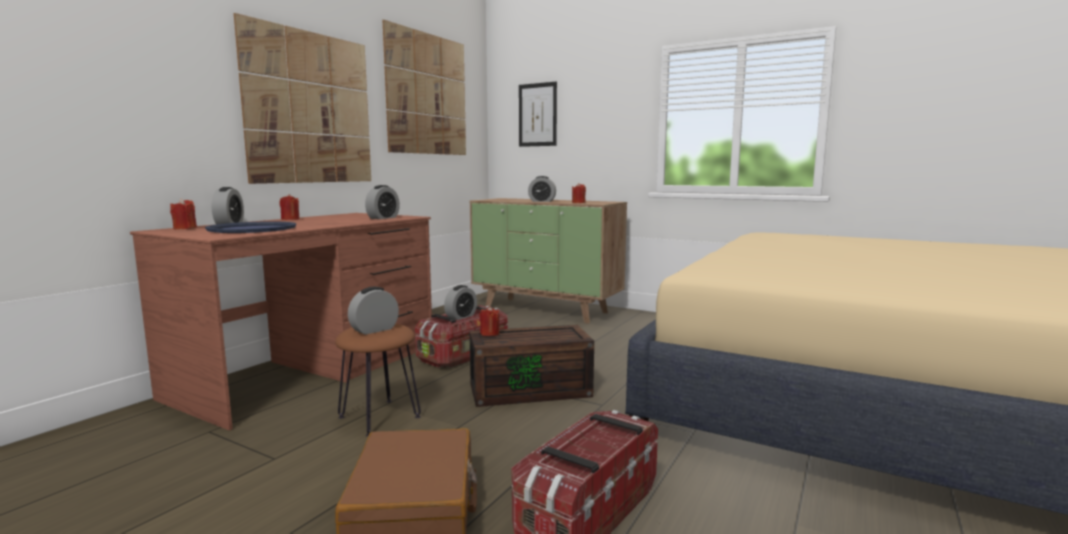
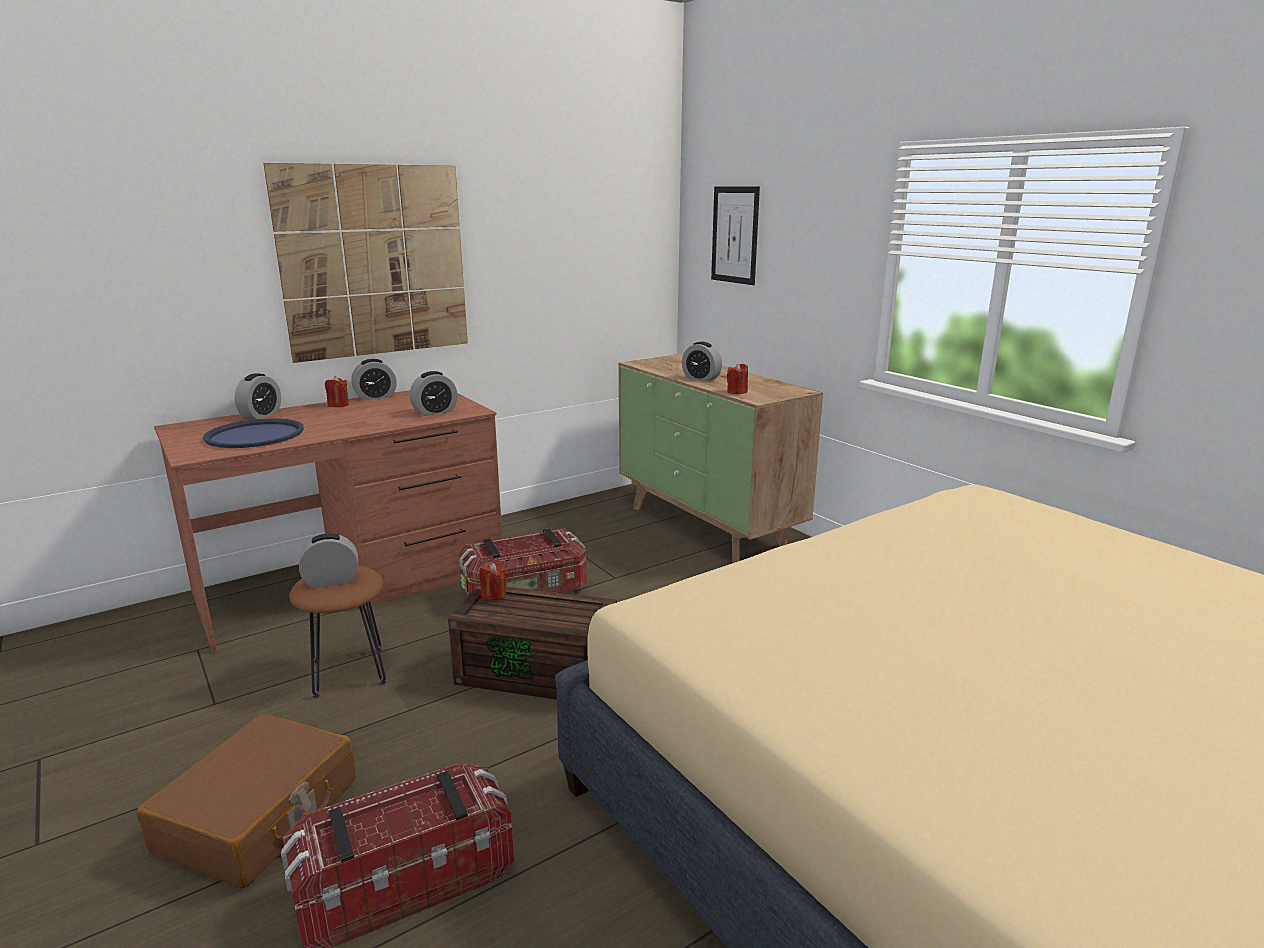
camera: 25 degrees right, 10 degrees up
red candle [170,198,197,229] -> none
picture [382,20,466,155] -> none
alarm clock [444,285,477,320] -> alarm clock moved to [351,359,397,400]

